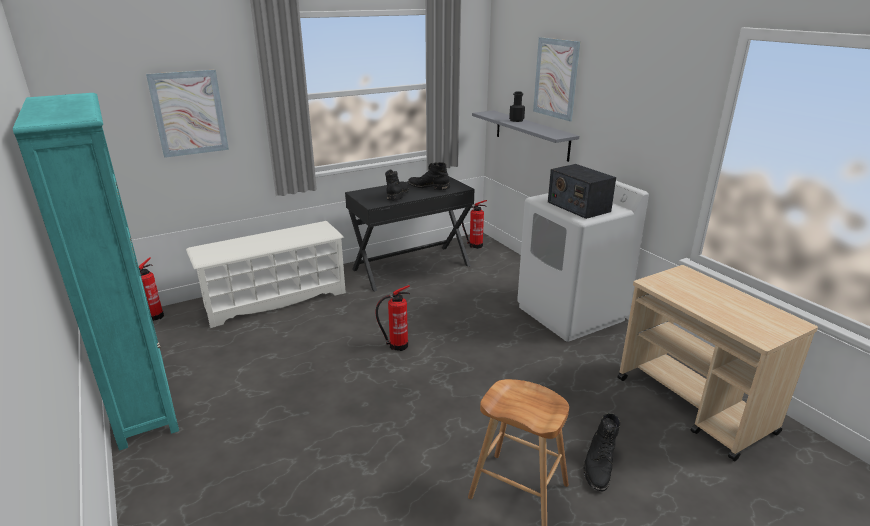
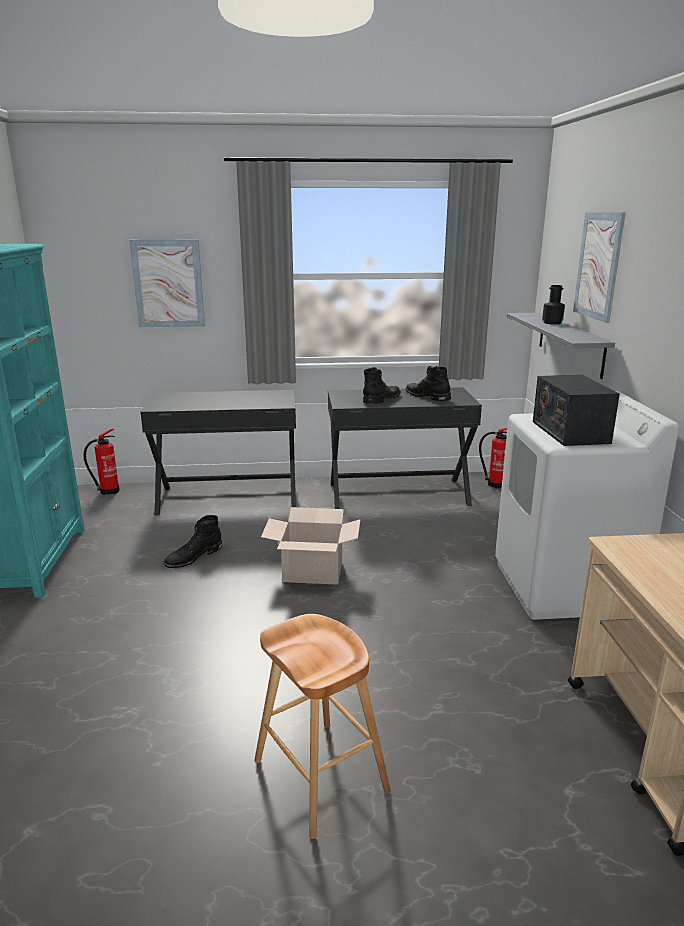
camera: 25 degrees right, 5 degrees down
white shoe rack [186,221,346,328] -> black desk [140,390,296,515]
fire extinguisher [376,285,410,351] -> cardboard box [261,507,361,585]
black boot [584,413,620,492] -> black boot moved to [163,515,222,568]

